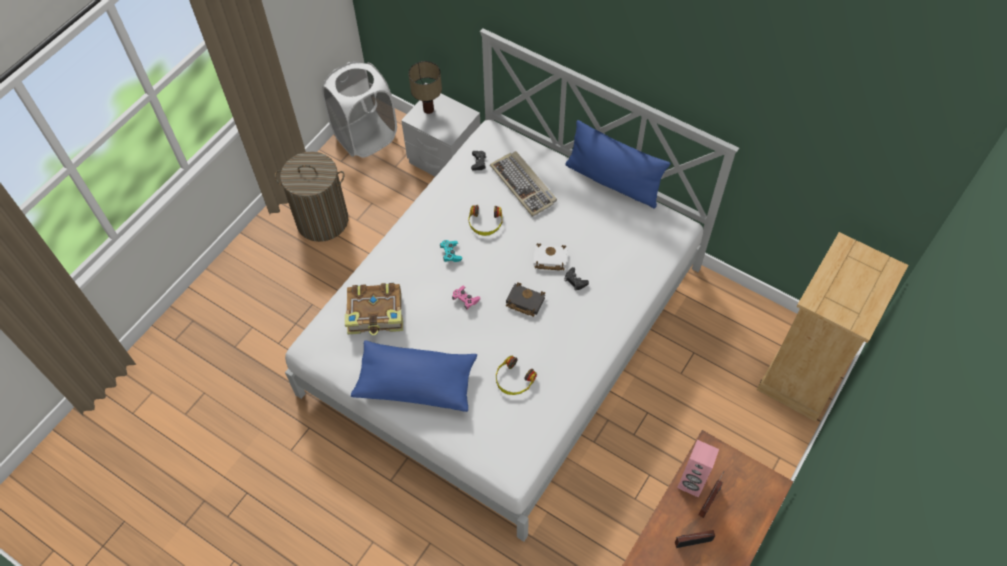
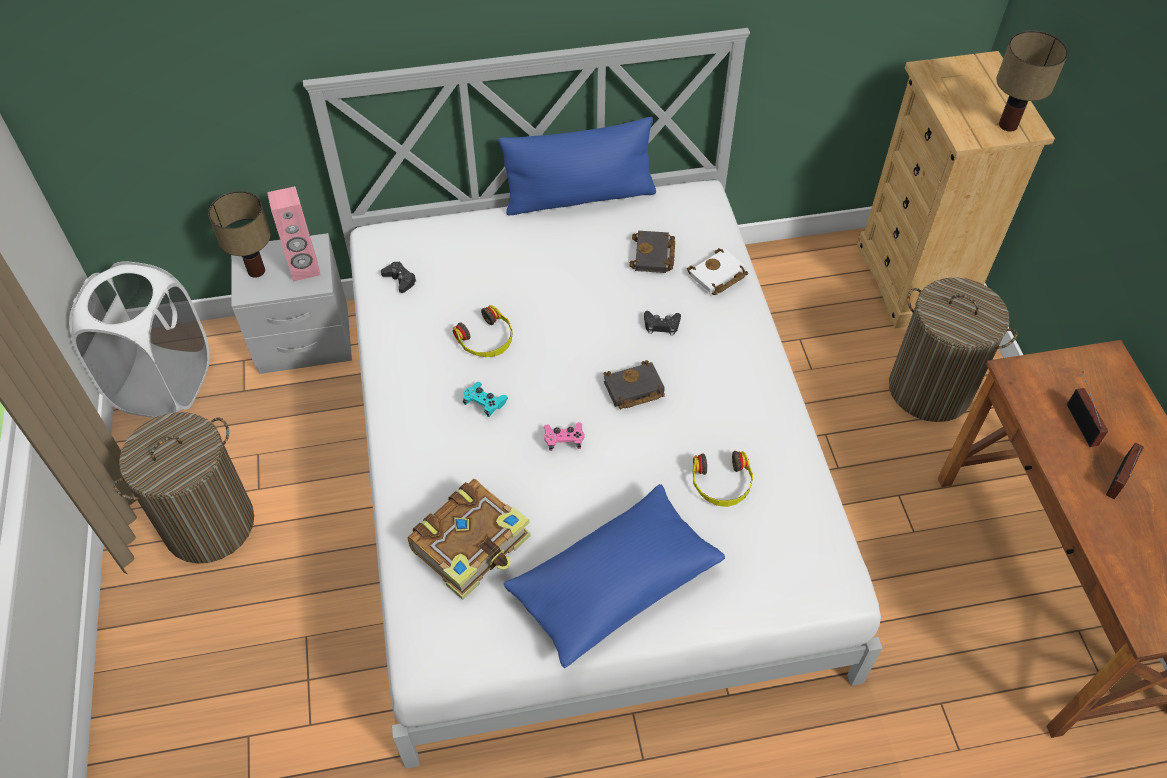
camera: 45 degrees left, 5 degrees down
keyboard [490,151,557,217] -> none
white book [533,243,567,271] -> white book moved to [687,248,748,295]
pink speaker [677,440,719,497] -> pink speaker moved to [267,186,320,281]
none -> black book [629,231,675,273]
none -> laundry basket [889,277,1018,422]
none -> table lamp [997,31,1068,132]

